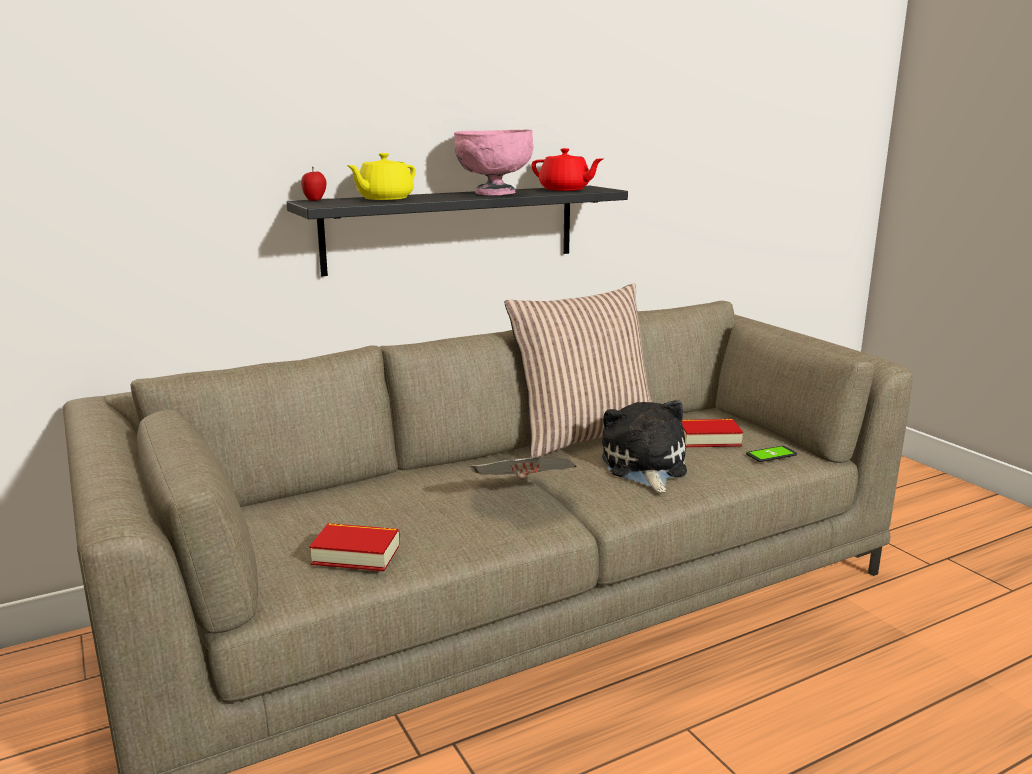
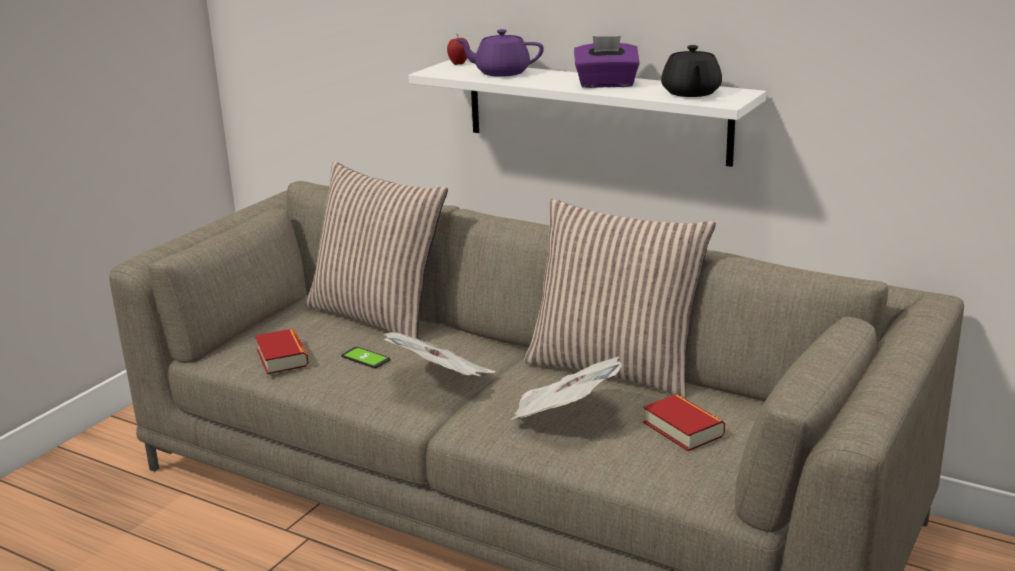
camera: 60 degrees right, 5 degrees up
black shelf [287,186,628,276] -> white shelf [409,60,766,167]
yellow teapot [347,153,416,200] -> purple teapot [455,29,544,77]
pink bowl [454,129,534,195] -> purple tissue box [574,36,640,88]
red teapot [532,148,603,191] -> black teapot [661,45,722,97]
plush toy [602,400,687,493] -> newspaper [511,357,622,420]
phone [746,446,797,462] -> phone moved to [341,347,391,368]
none -> pillow [305,162,448,339]

